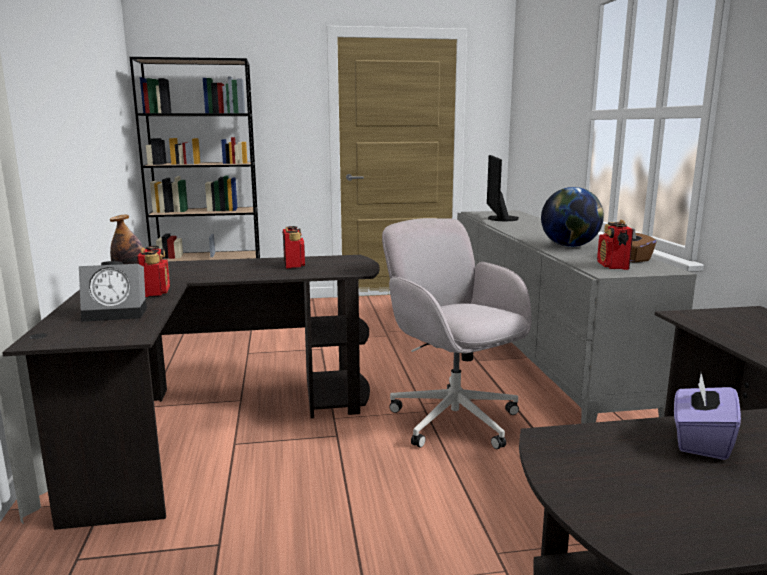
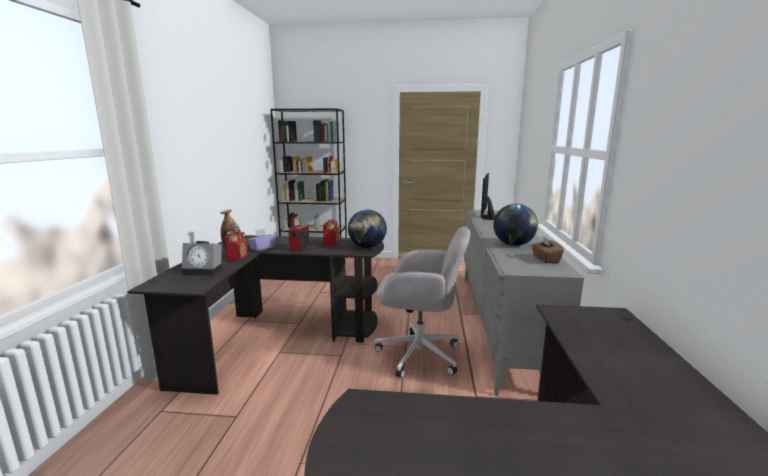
camera: 15 degrees right, 0 degrees up
grey office chair [382,218,531,449] -> grey office chair turned 120 degrees clockwise [375,227,470,378]
radio [597,220,633,270] -> radio moved to [289,223,310,252]
purple tissue box [674,372,741,460] -> purple tissue box moved to [247,228,276,251]
none -> globe [348,210,387,248]

